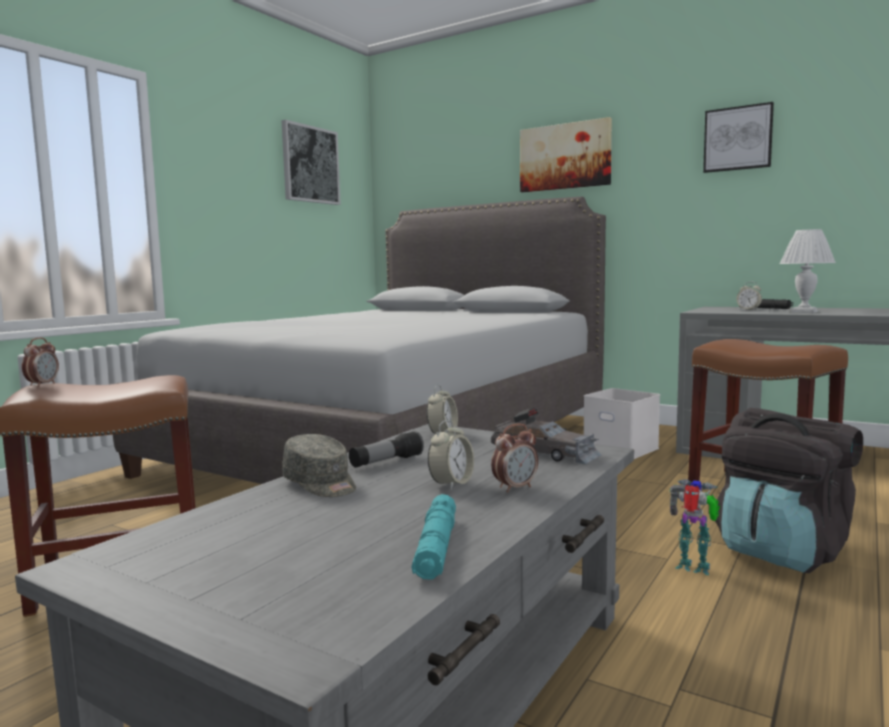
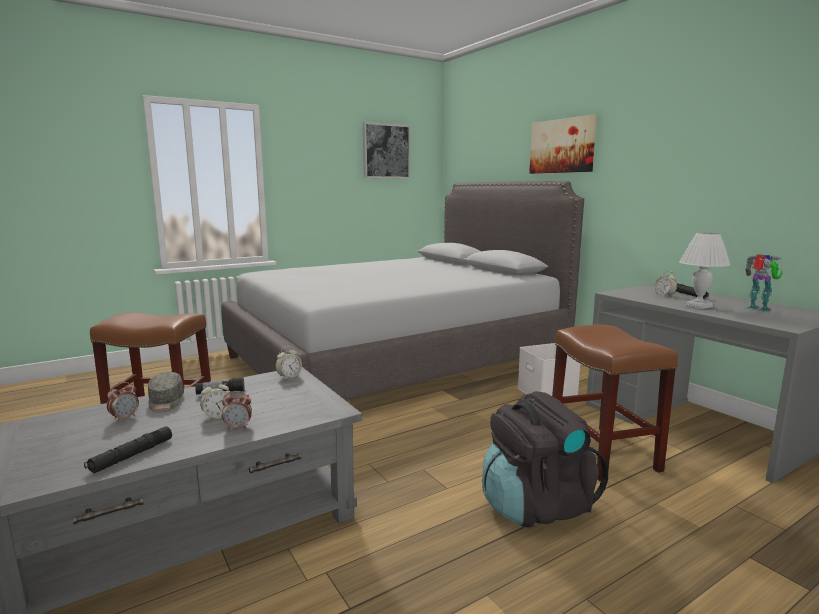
camera: 25 degrees right, 5 degrees up
alarm clock [22,337,59,387] -> alarm clock moved to [107,382,139,422]
turquoise flashlight [411,494,456,580] -> black flashlight [84,426,172,473]
grey toy car [491,408,602,464] -> none
toy robot [669,479,720,575] -> toy robot moved to [745,254,782,312]
picture [703,102,774,173] -> none

